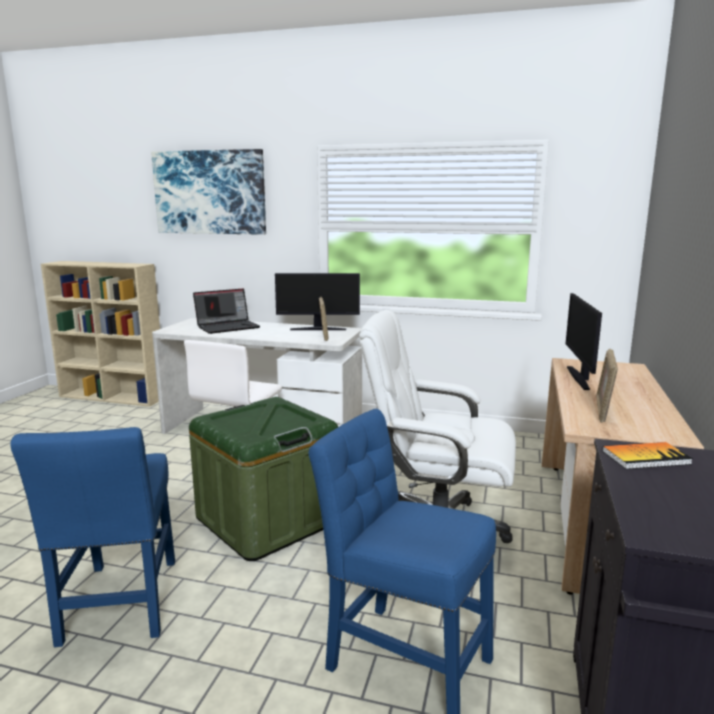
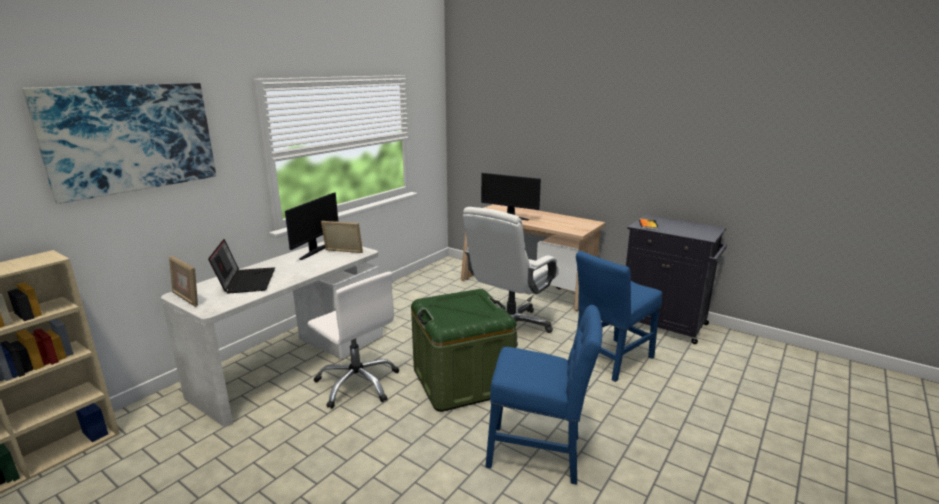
camera: 70 degrees left, 5 degrees up
picture frame [596,349,618,423] -> picture frame moved to [169,256,198,307]

